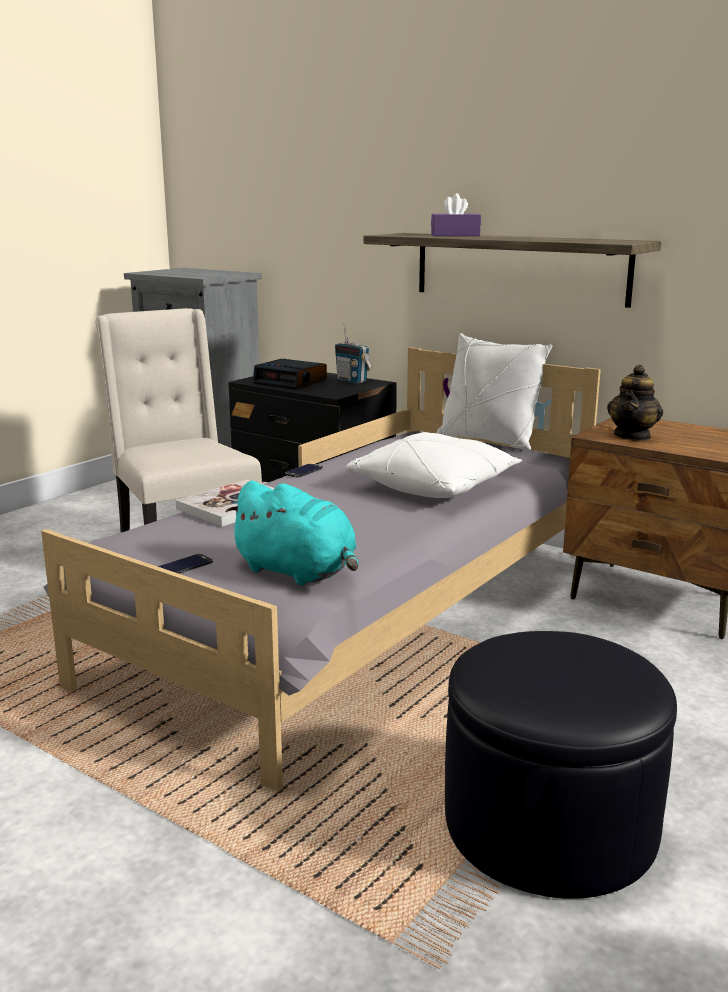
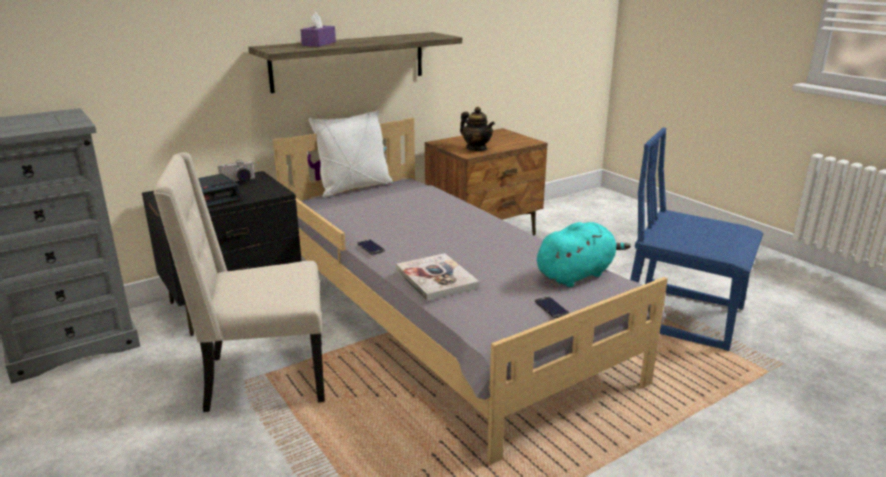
camera: 70 degrees left, 5 degrees up
radio [335,323,372,384] -> camera [218,160,255,182]
white pillow [346,432,522,498] -> none
black ottoman [445,631,677,899] -> blue chair [630,128,763,351]

